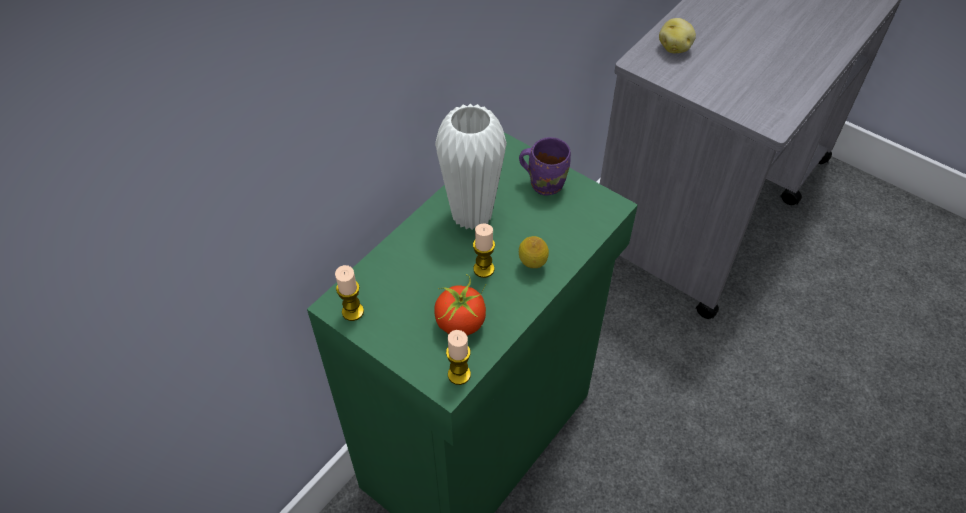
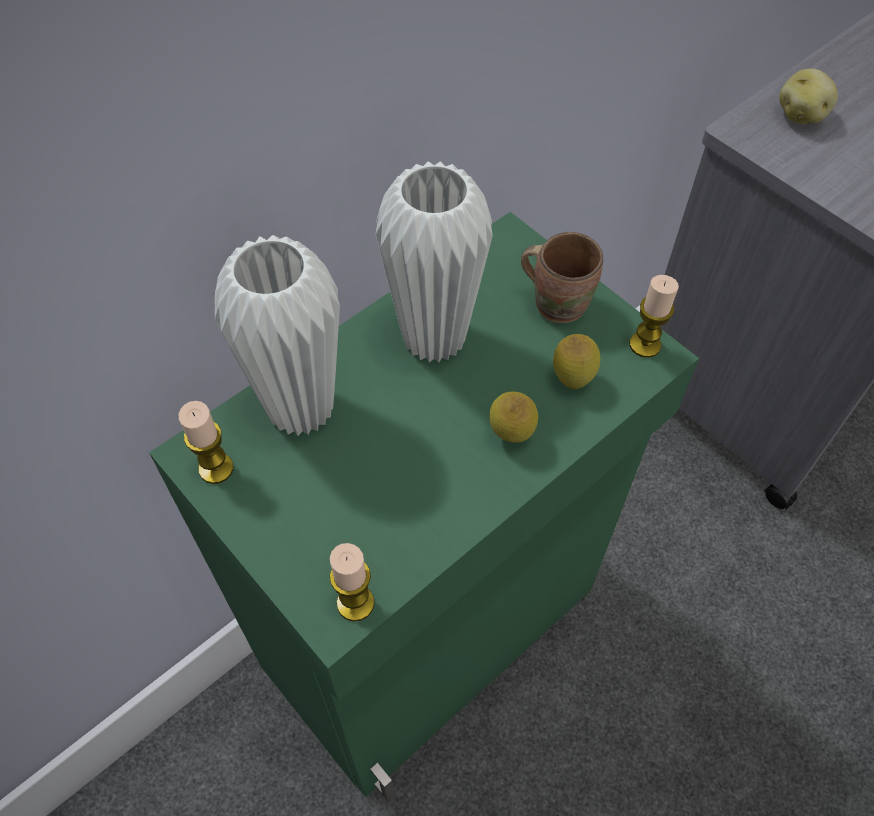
camera: 10 degrees right, 5 degrees up
tomato [434,274,486,336] -> none
candle [473,223,495,278] -> candle moved to [629,275,679,358]
purple mug [519,137,571,196] -> brown mug [521,232,603,323]
none -> white vase [214,235,340,436]
none -> lemon [553,334,600,389]

